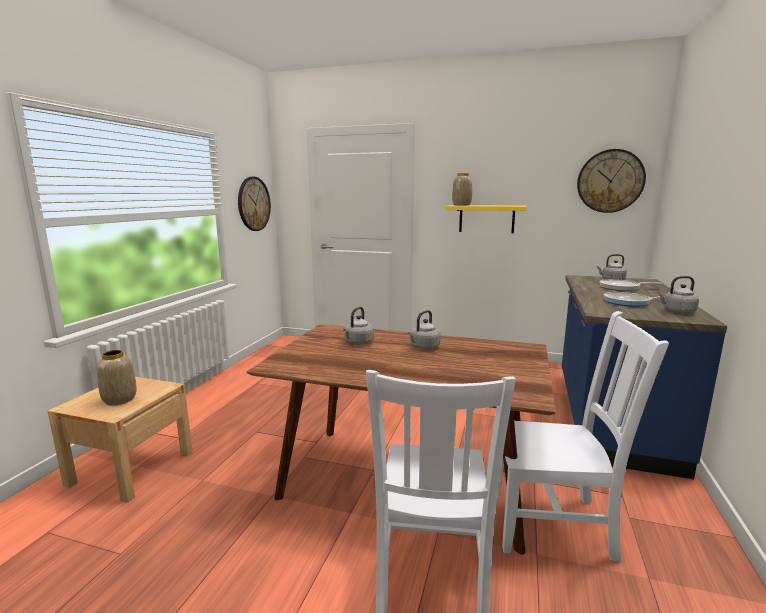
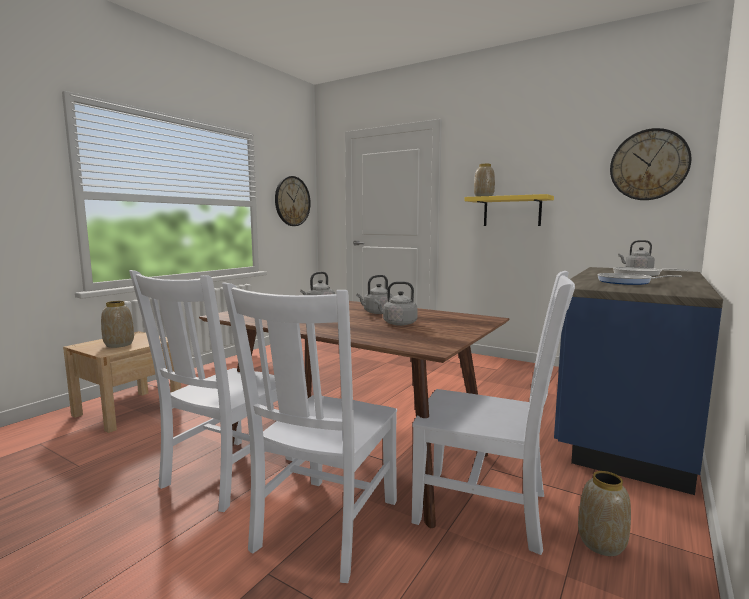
camera: 15 degrees right, 5 degrees down
grey kettle [657,276,699,314] -> grey kettle moved to [375,281,418,326]
none -> white chair [129,270,296,512]
none -> vase [578,471,631,556]

